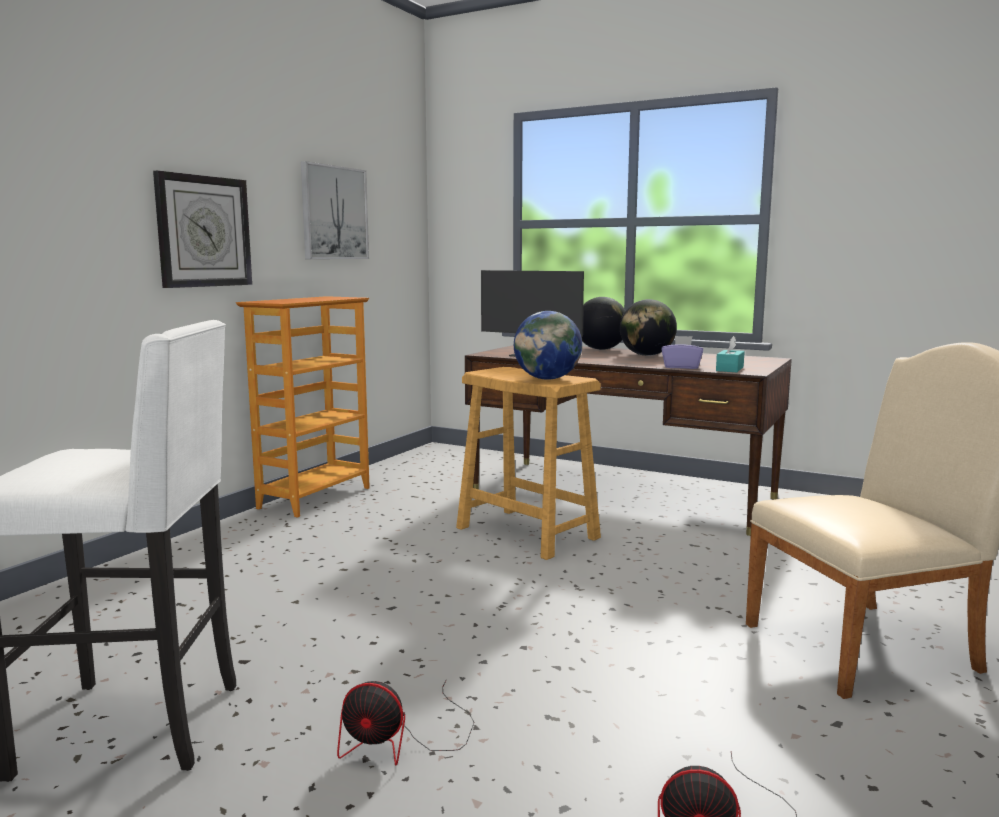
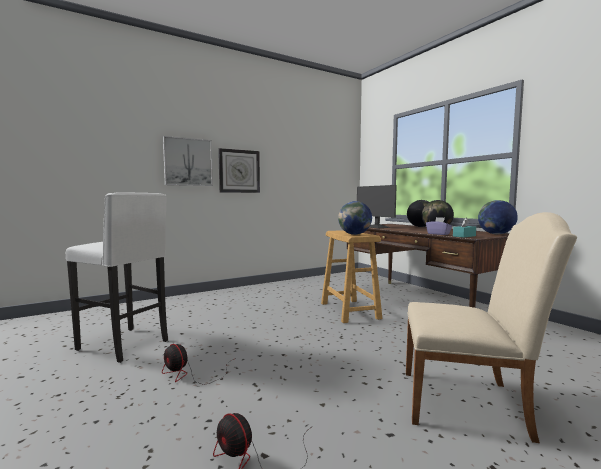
camera: 30 degrees right, 5 degrees down
bookcase [236,296,370,518] -> none
picture [301,161,369,259] -> picture moved to [163,136,213,186]
none -> globe [478,200,518,234]

